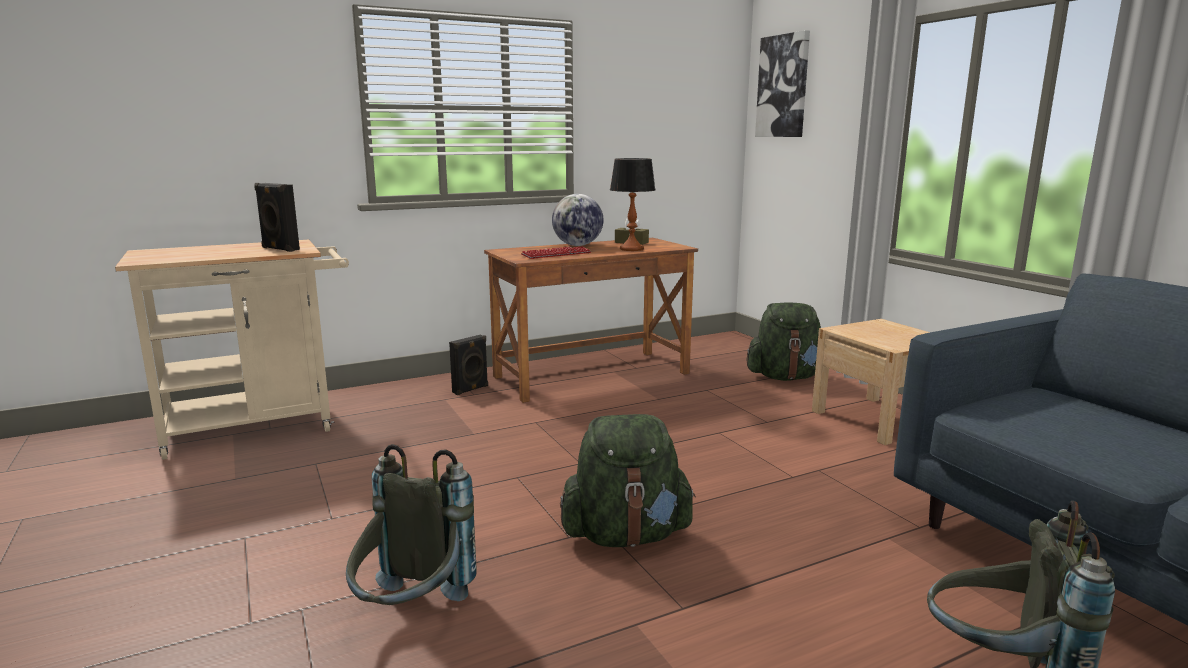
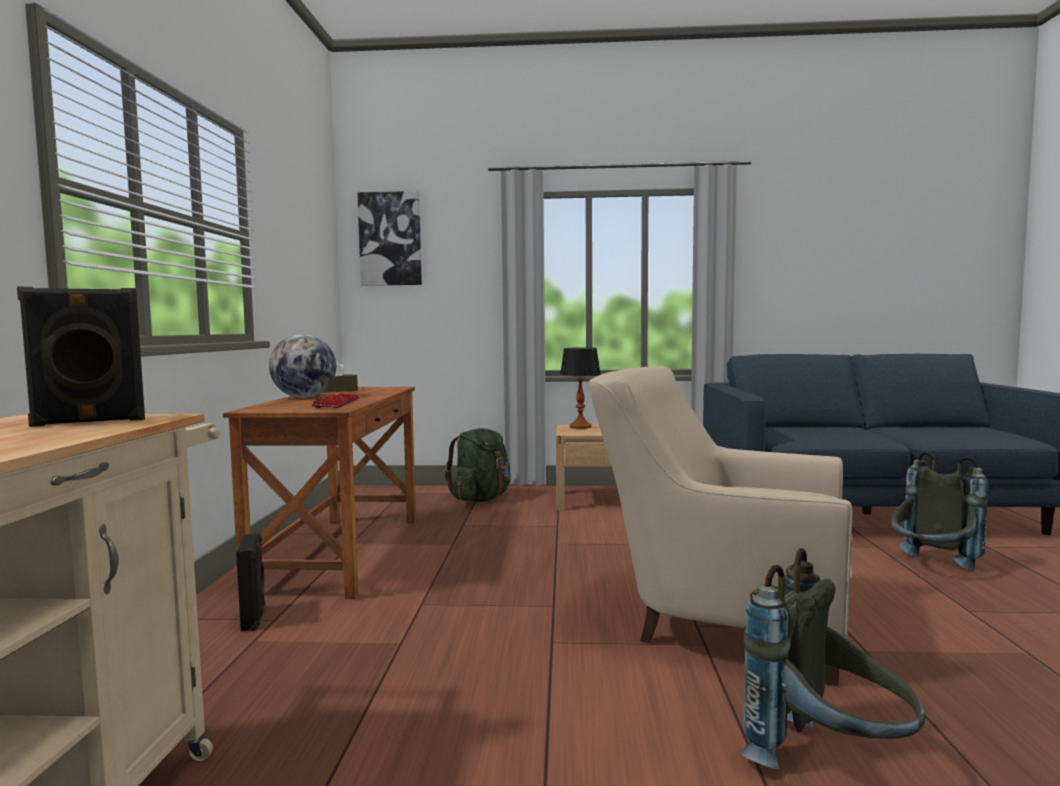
camera: 60 degrees left, 10 degrees down
green backpack [560,414,696,547] -> beige armchair [589,366,853,686]
table lamp [610,158,655,251] -> table lamp moved to [560,347,601,429]

